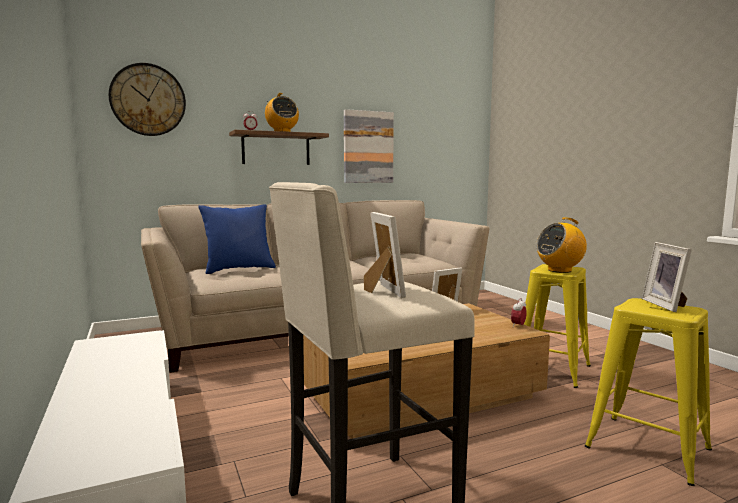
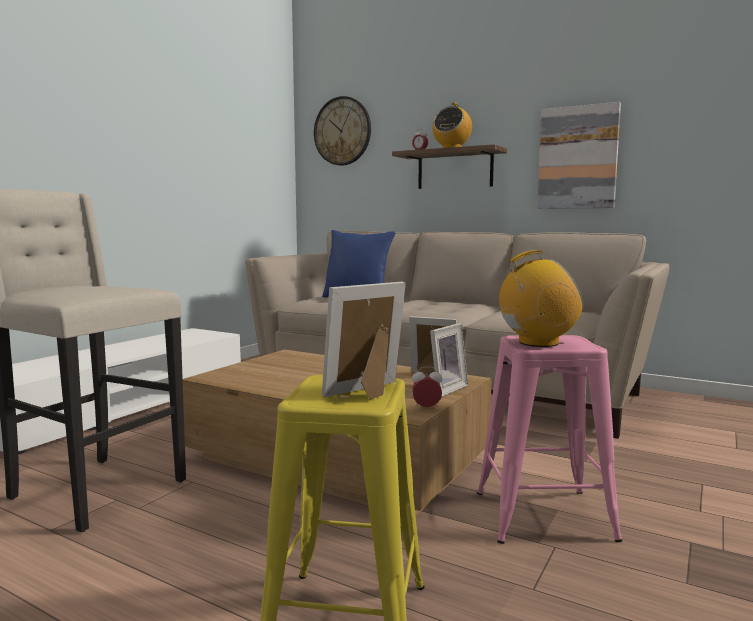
camera: 55 degrees right, 0 degrees up
picture frame [364,212,406,298] -> picture frame moved to [430,323,468,397]
yellow stool [524,264,591,388] -> pink stool [477,335,622,544]
radio [536,217,587,273] -> radio turned 135 degrees clockwise [499,250,584,347]

